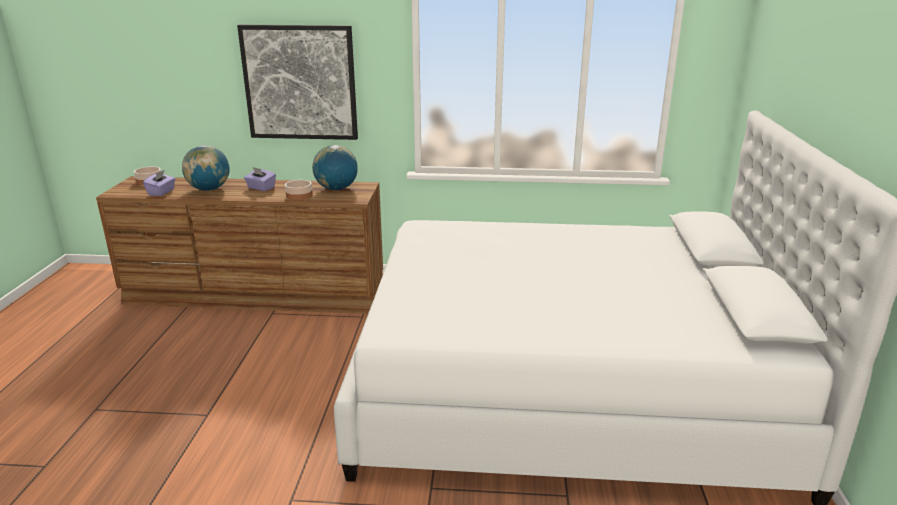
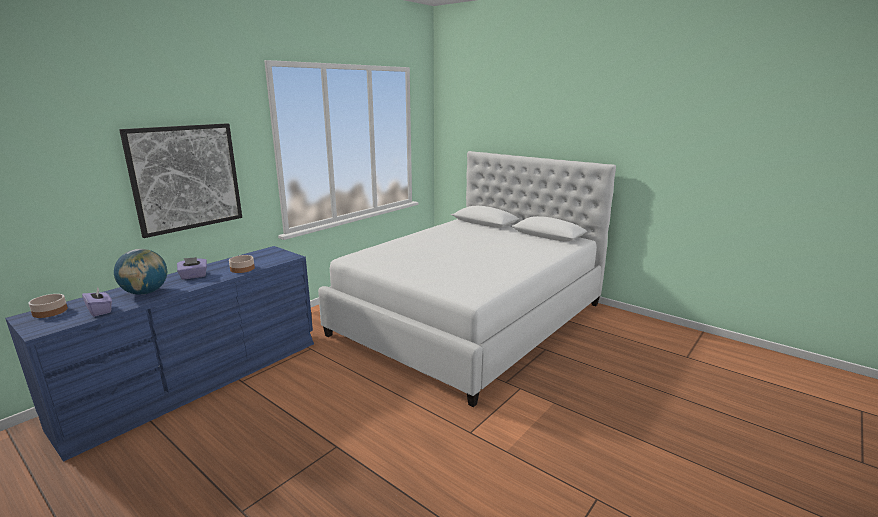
camera: 55 degrees left, 5 degrees down
brown dresser [96,176,383,314] -> blue dresser [5,246,314,462]
globe [312,145,358,190] -> none

